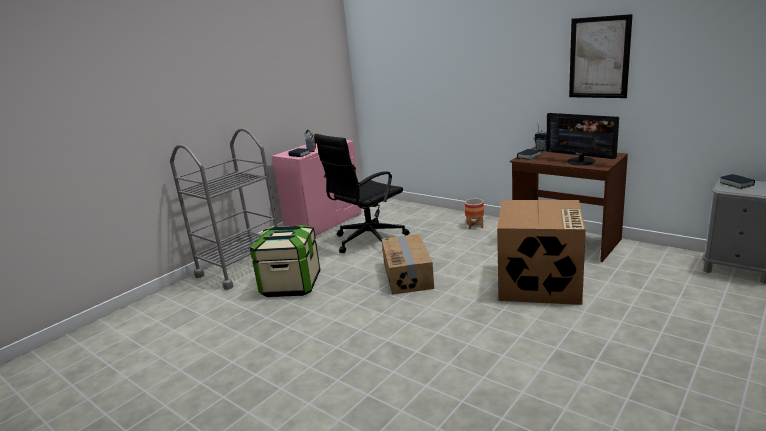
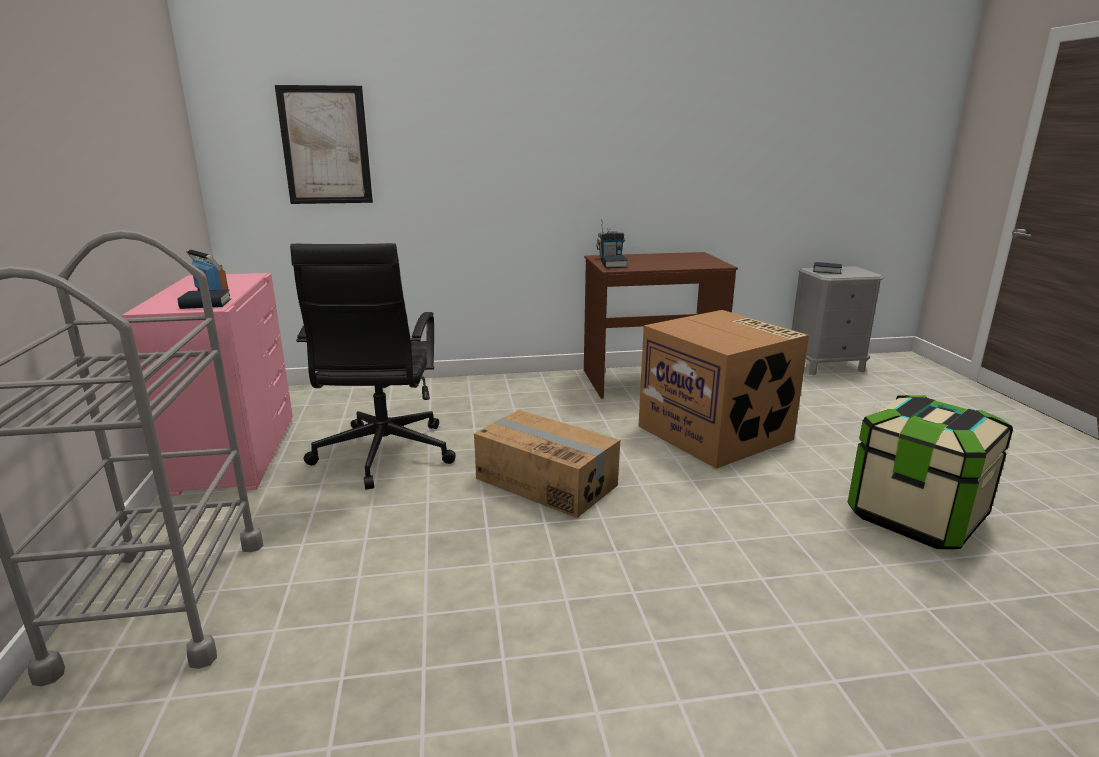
camera: 50 degrees left, 0 degrees up
storage box [250,225,320,297] -> storage box moved to [848,395,1013,549]
planter [465,199,484,229] -> none
monitor [546,113,619,165] -> none
picture [569,14,633,98] -> picture moved to [275,85,373,204]

